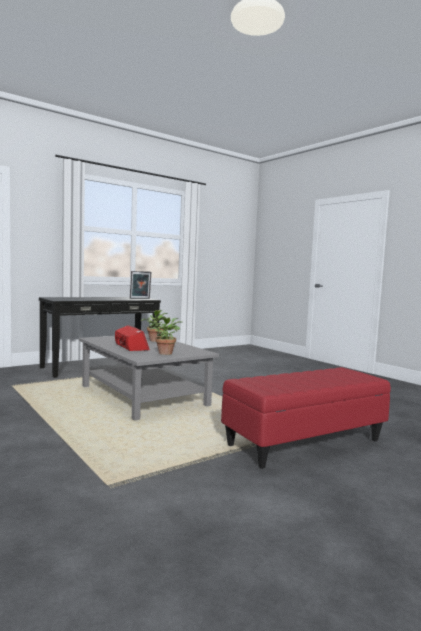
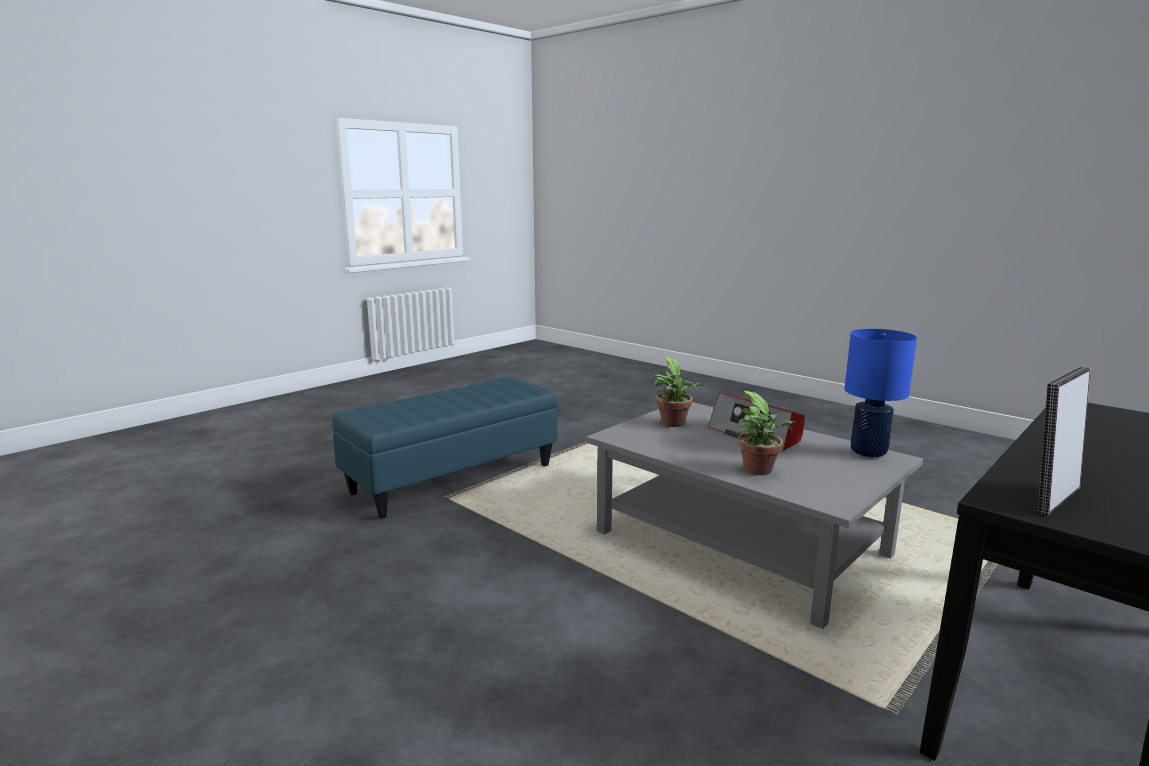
camera: 170 degrees right, 10 degrees up
red ottoman [221,367,391,469] -> blue ottoman [332,377,557,519]
none -> blue table lamp [844,329,917,458]

